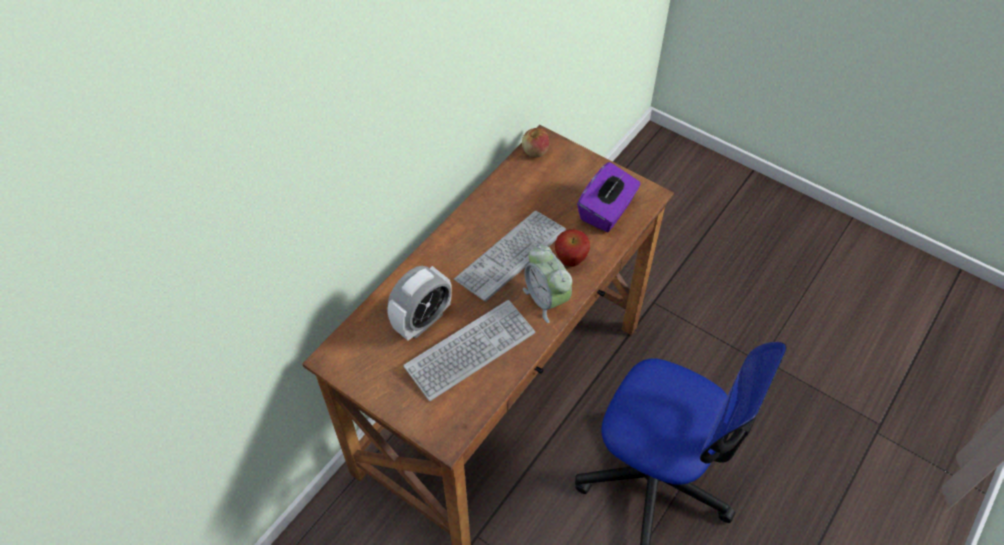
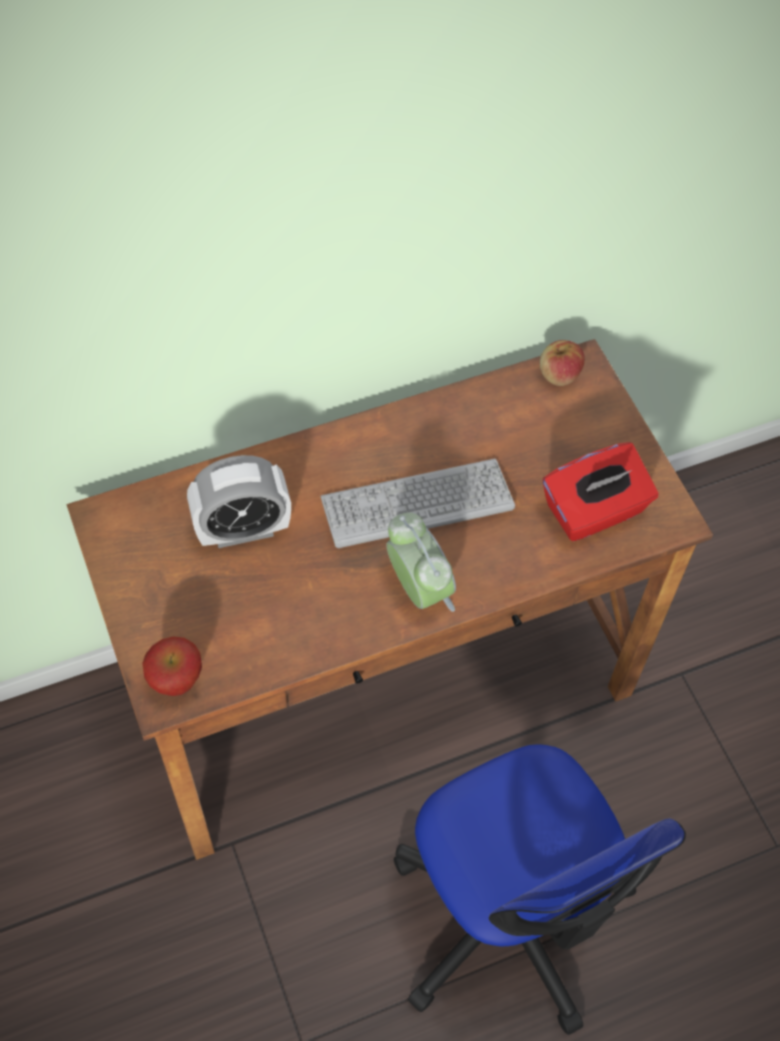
camera: 30 degrees right, 5 degrees up
keyboard [403,300,535,401] -> none
alarm clock [523,246,572,323] -> alarm clock turned 150 degrees clockwise [386,513,456,612]
apple [555,230,590,267] -> apple moved to [142,637,202,696]
purple tissue box [577,162,641,232] -> red tissue box [543,442,658,541]

